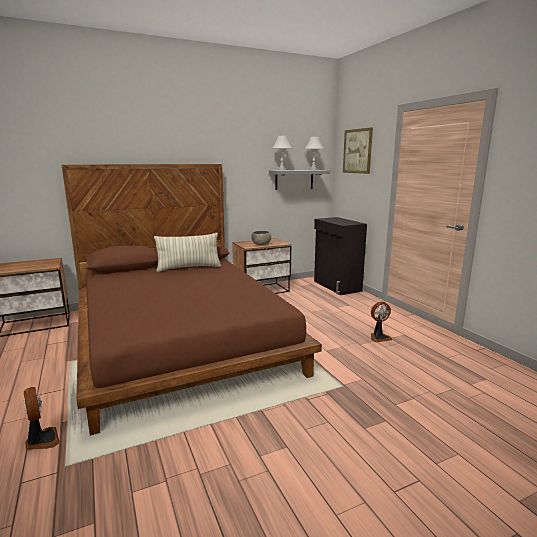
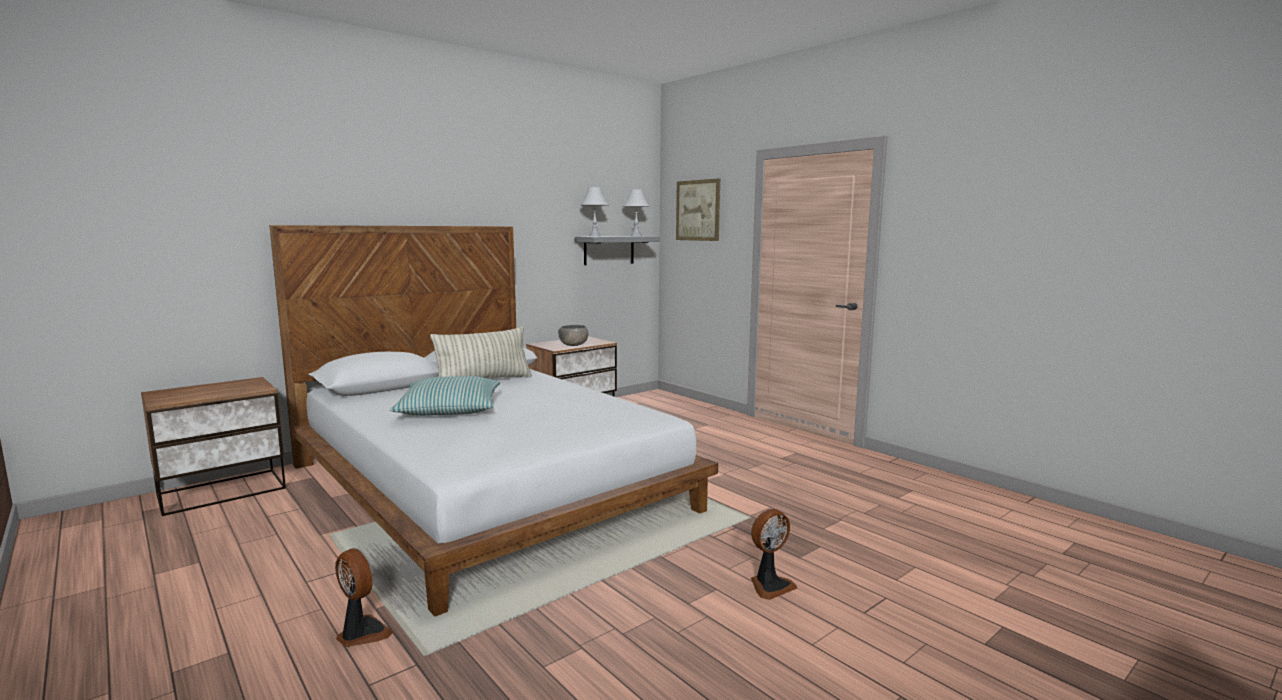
camera: 15 degrees left, 5 degrees down
brown bed [62,164,322,436] -> white bed [270,225,718,617]
black cabinet [314,217,367,295] -> none
fan [371,302,392,343] -> fan moved to [751,509,797,600]
none -> pillow [390,376,500,416]

